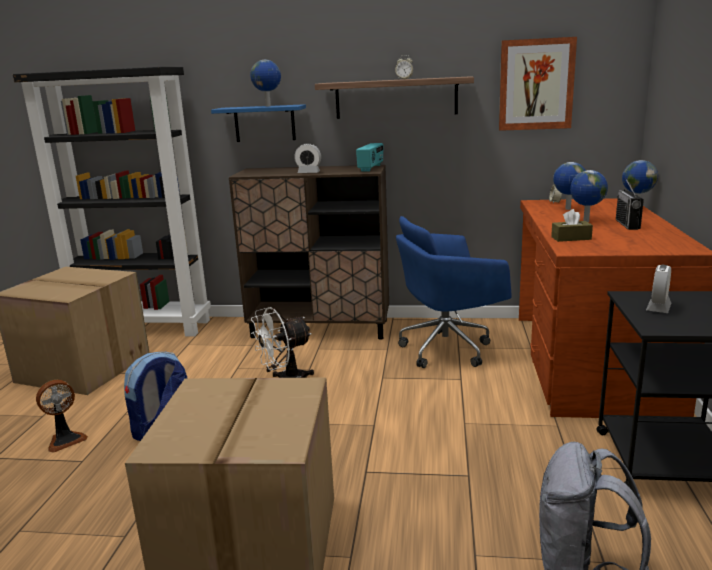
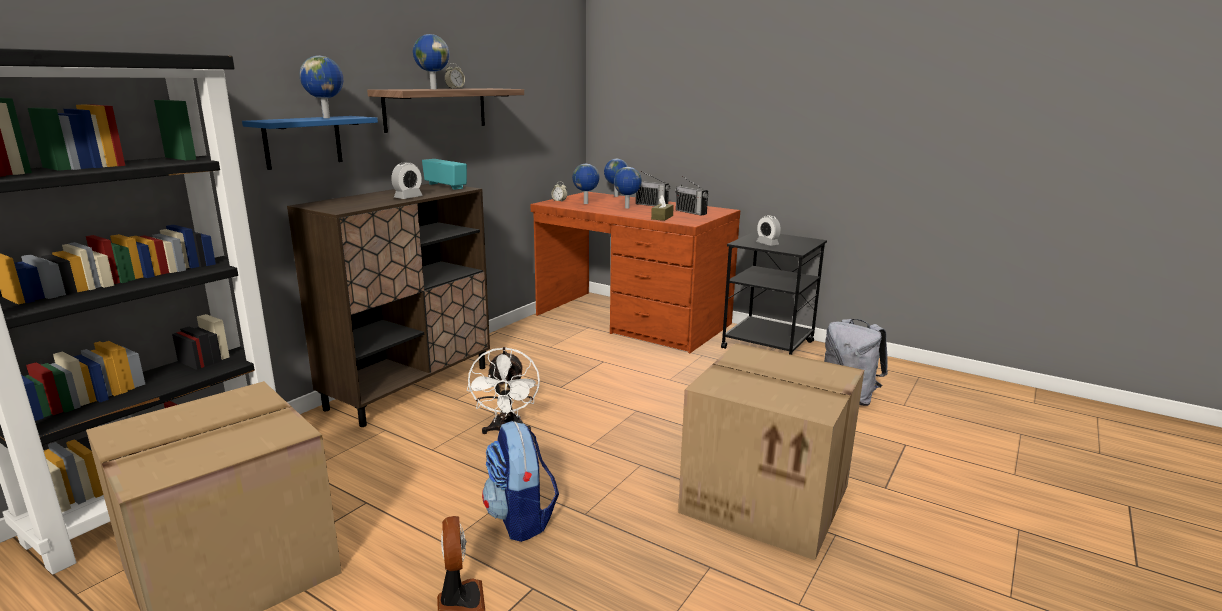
camera: 65 degrees left, 0 degrees up
blue office chair [396,216,511,368] -> none
picture [499,37,577,131] -> none
none -> globe [413,34,449,89]
none -> radio [675,176,709,215]

